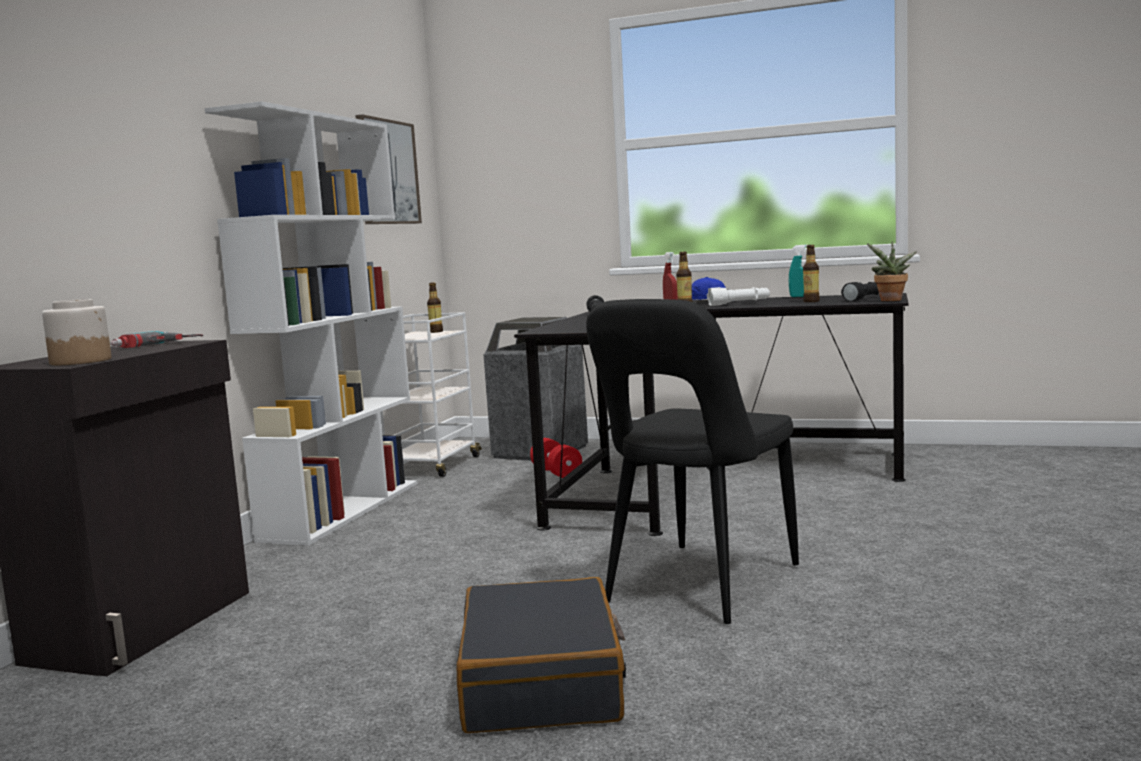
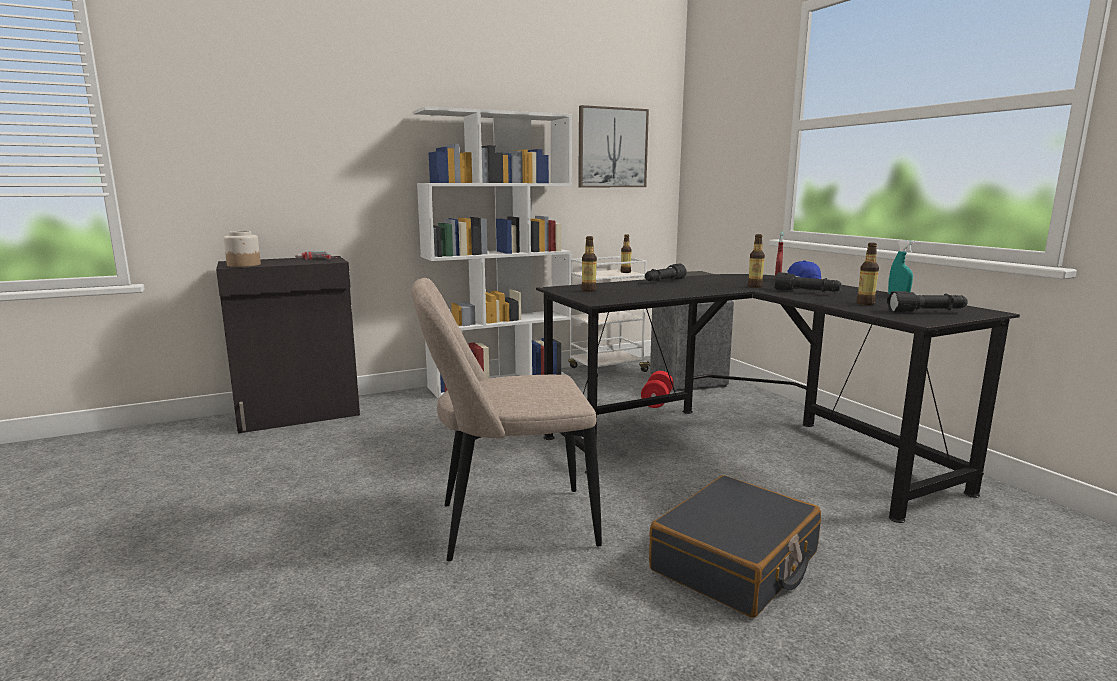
camera: 45 degrees right, 5 degrees up
black suitcase [457,577,626,733] -> black suitcase moved to [649,475,821,618]
black chair [586,299,799,624] -> beige chair [412,278,602,561]
white flashlight [707,287,770,306] -> black flashlight [774,272,841,292]
potted plant [867,242,917,301] -> none
none -> bottle [581,236,597,292]

